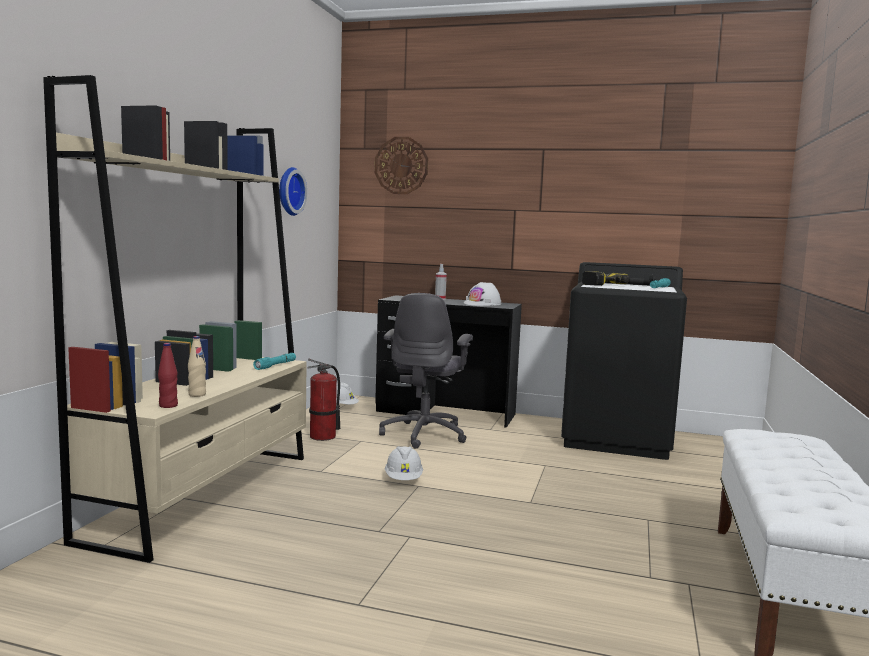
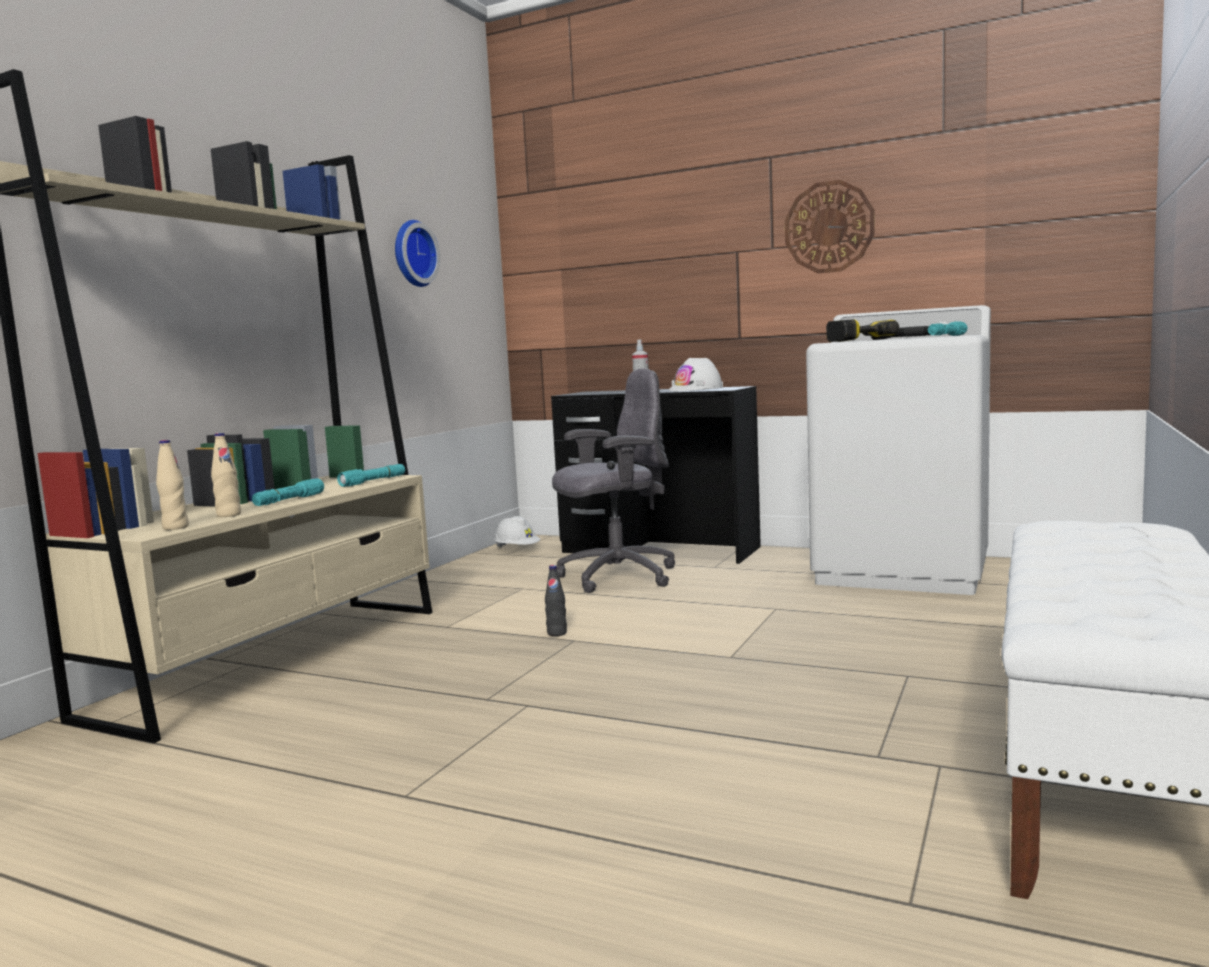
camera: 10 degrees right, 0 degrees up
red bottle [158,343,178,408] -> beige bottle [156,440,189,530]
fire extinguisher [307,359,340,441] -> none
wall clock [375,137,428,194] -> wall clock moved to [785,180,875,273]
grey office chair [379,293,473,449] -> grey office chair turned 135 degrees counterclockwise [552,368,675,593]
white hard hat [385,446,423,480] -> black bottle [545,565,567,636]
black washing machine [561,262,687,460] -> white washing machine [806,305,991,595]
none -> turquoise flashlight [252,478,324,506]

